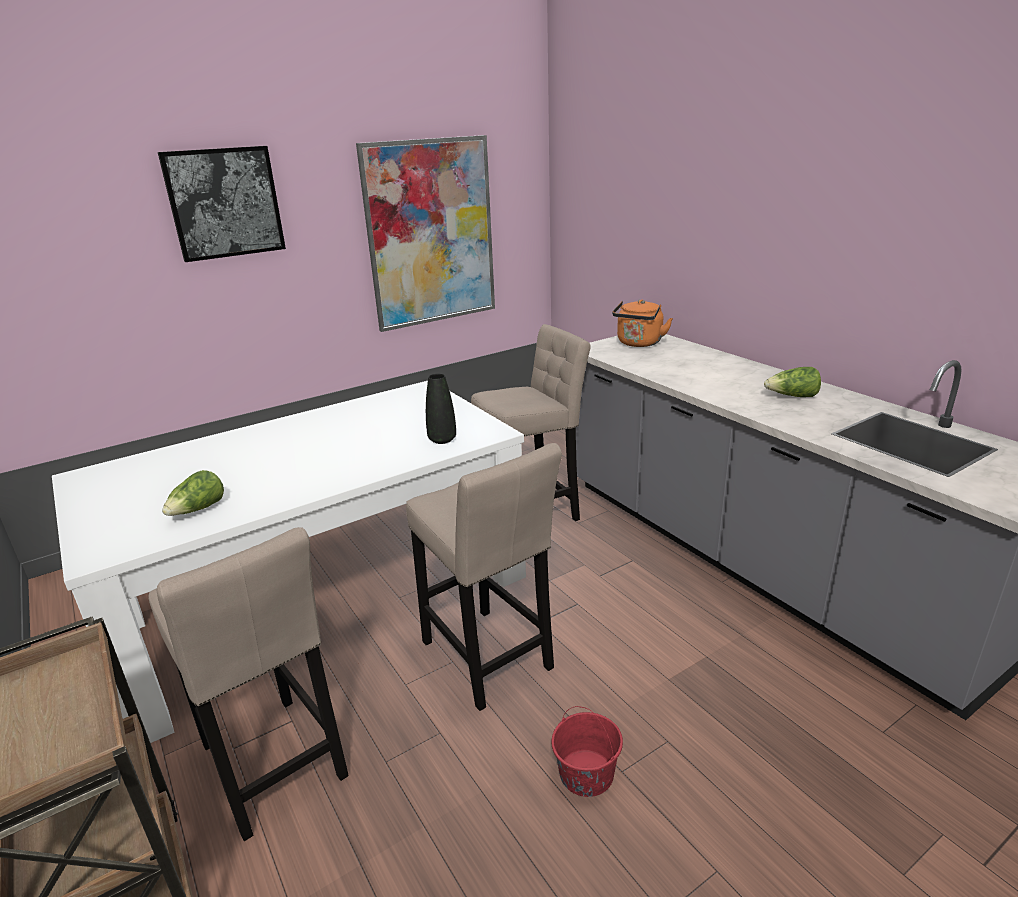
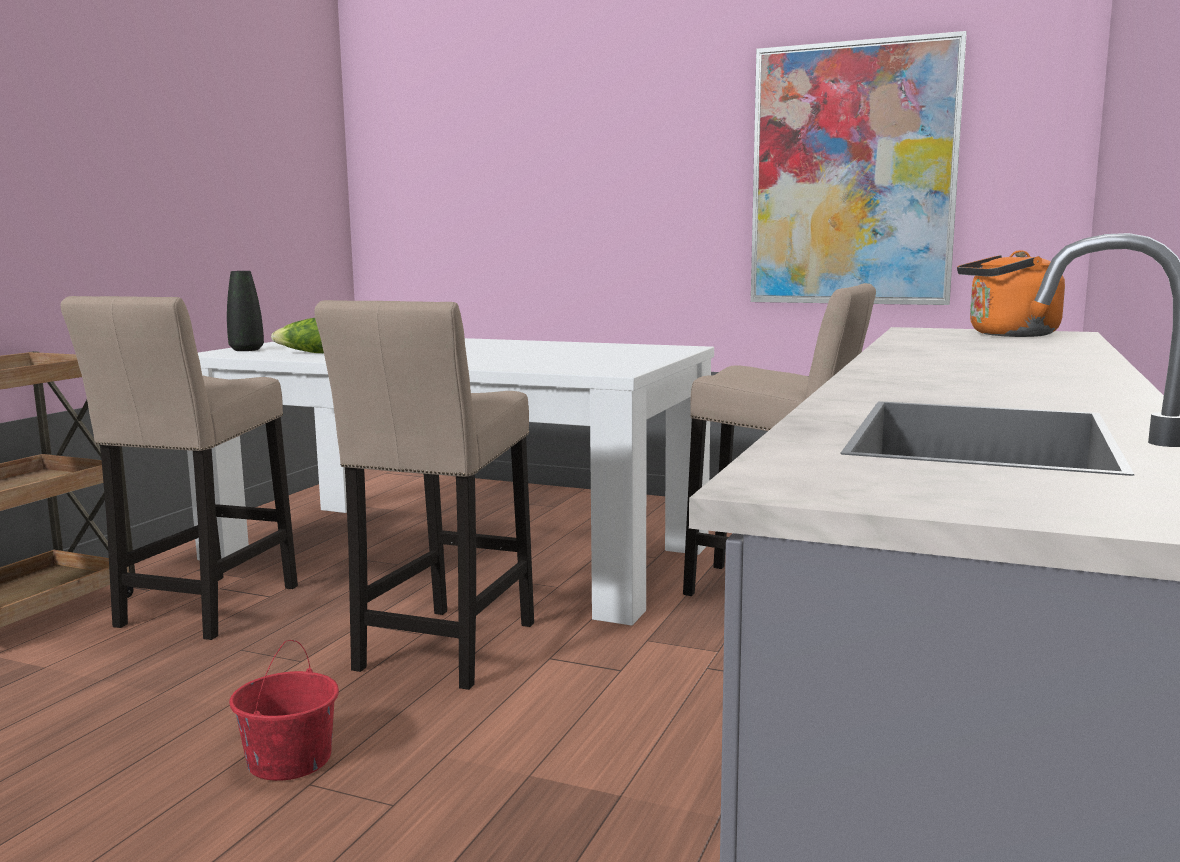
camera: 55 degrees right, 15 degrees down
picture [158,146,286,262] -> none
black vase [426,374,456,444] -> black vase moved to [227,271,264,351]
lettuce [764,367,821,397] -> none

